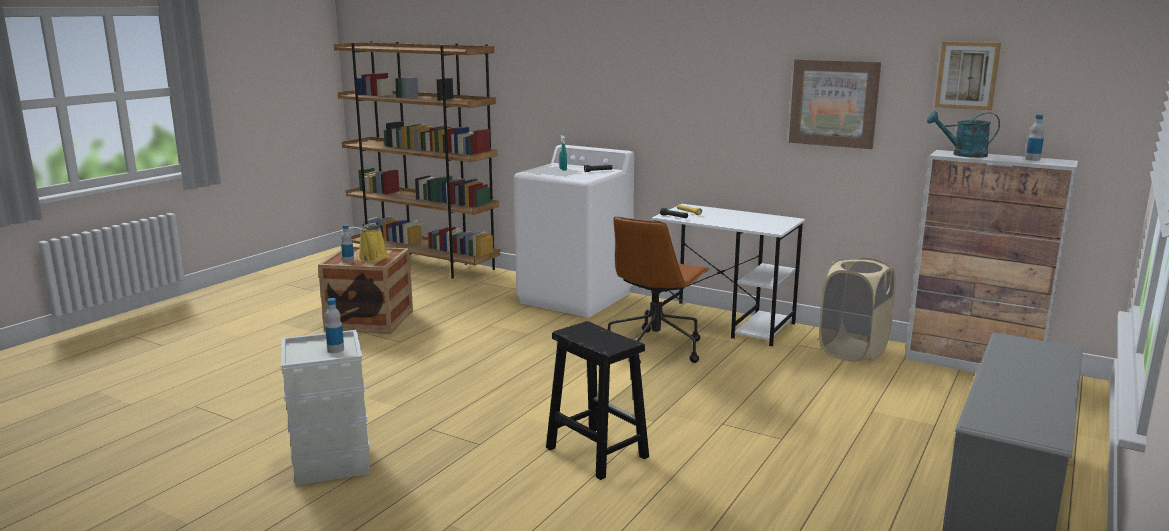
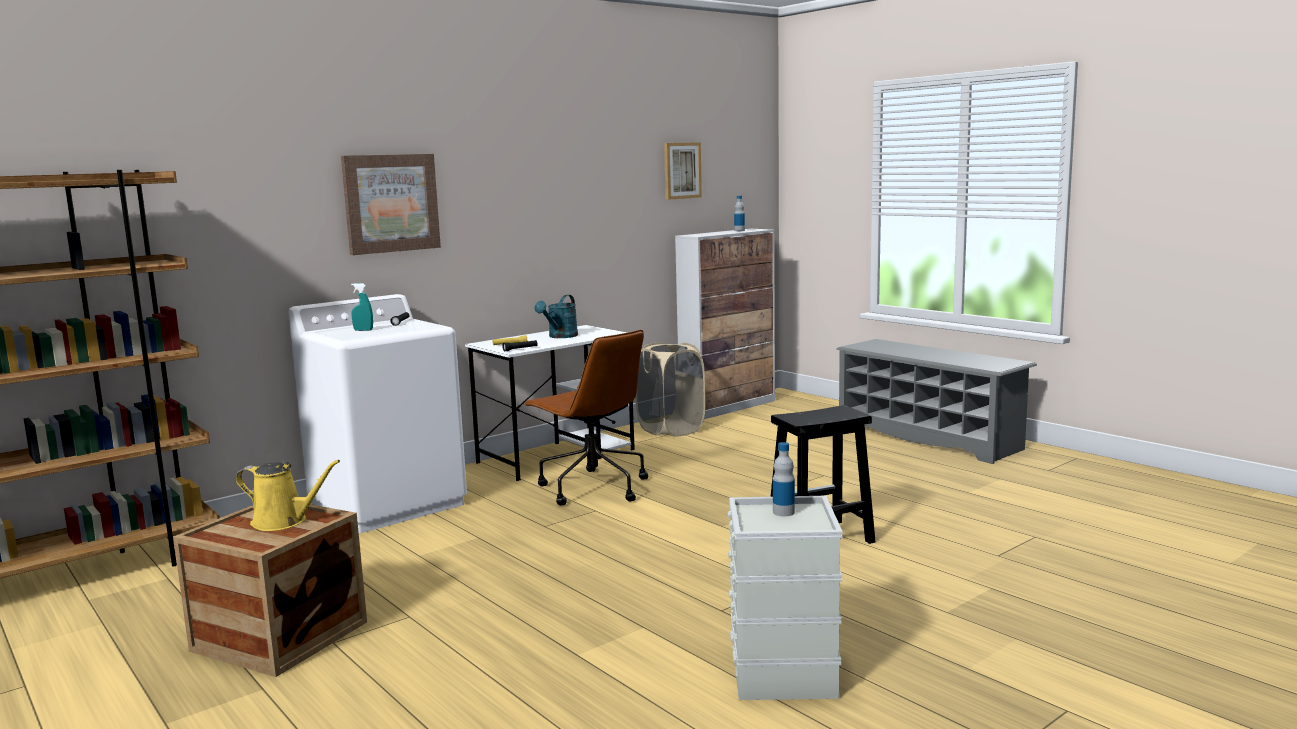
camera: 70 degrees left, 5 degrees down
bottle [341,225,354,263] -> none
picture [789,59,881,149] -> picture moved to [341,154,441,255]
turquoise watering can [927,111,1000,158] -> turquoise watering can moved to [535,295,578,338]

